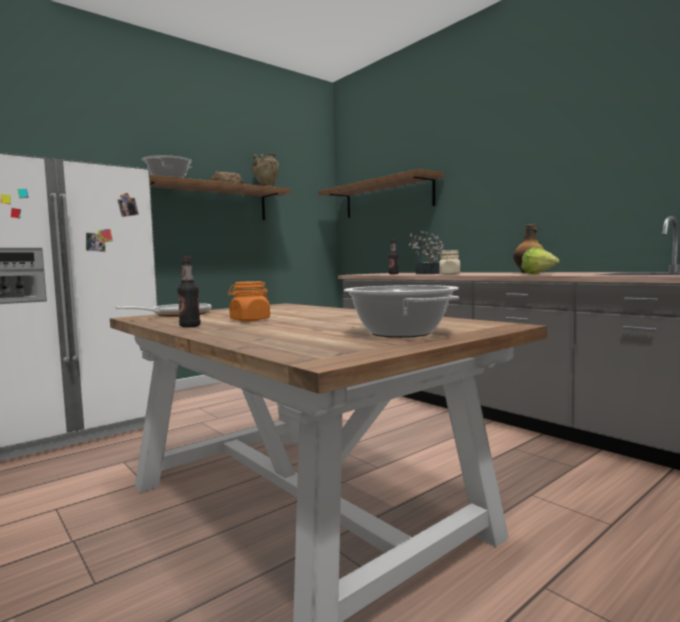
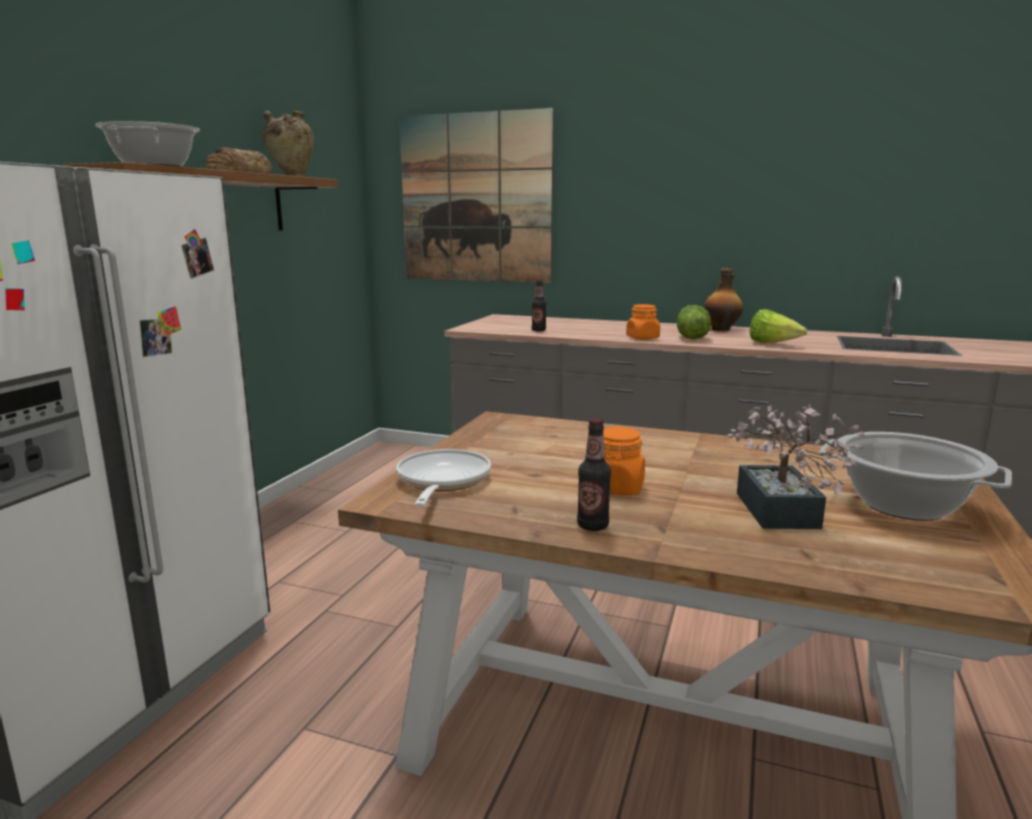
camera: 30 degrees left, 10 degrees up
shelf [318,169,444,218] -> picture [399,108,554,283]
potted plant [409,231,445,274] -> potted plant moved to [727,405,868,529]
beige jar [439,250,460,275] -> orange jar [626,304,660,339]
none -> lettuce [677,305,711,339]

